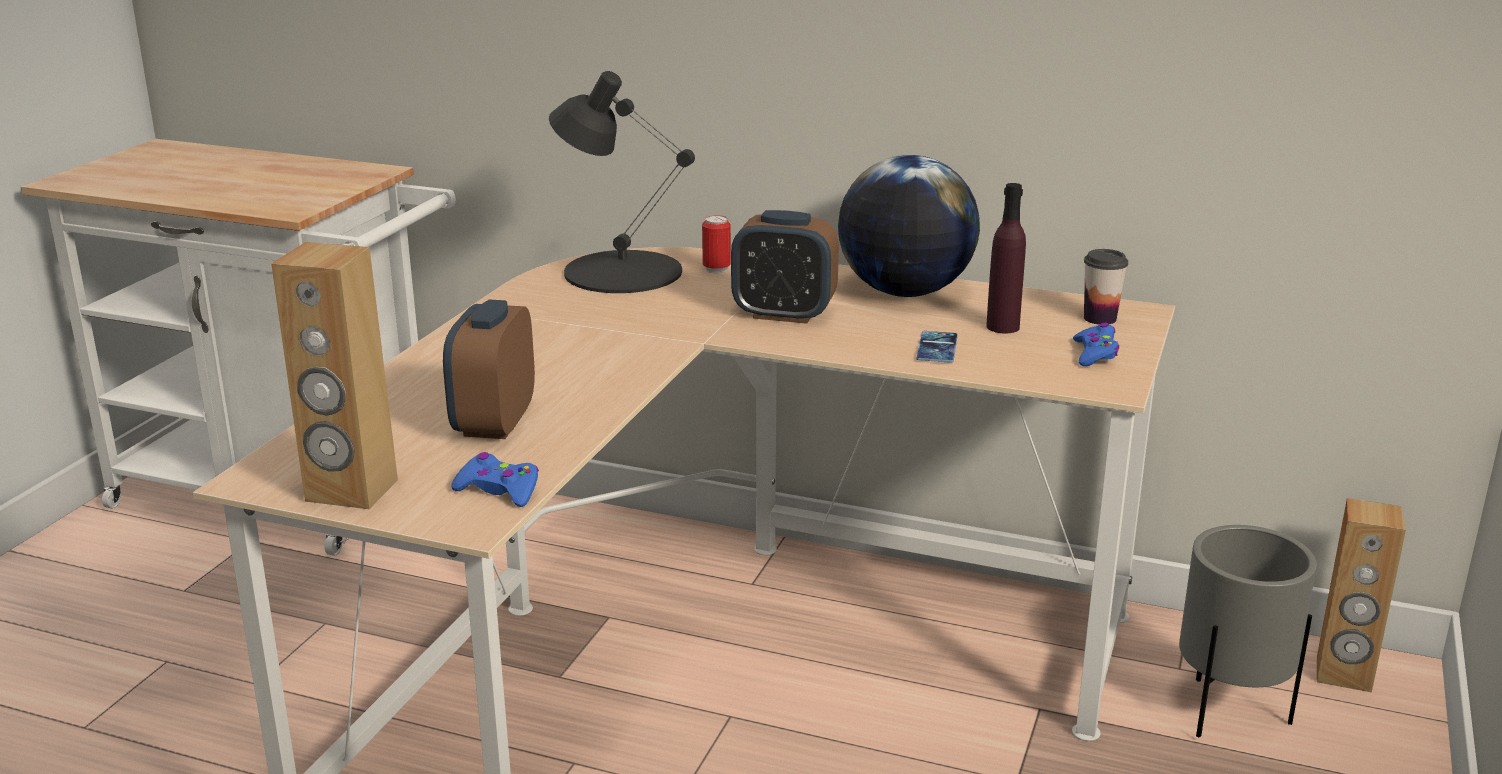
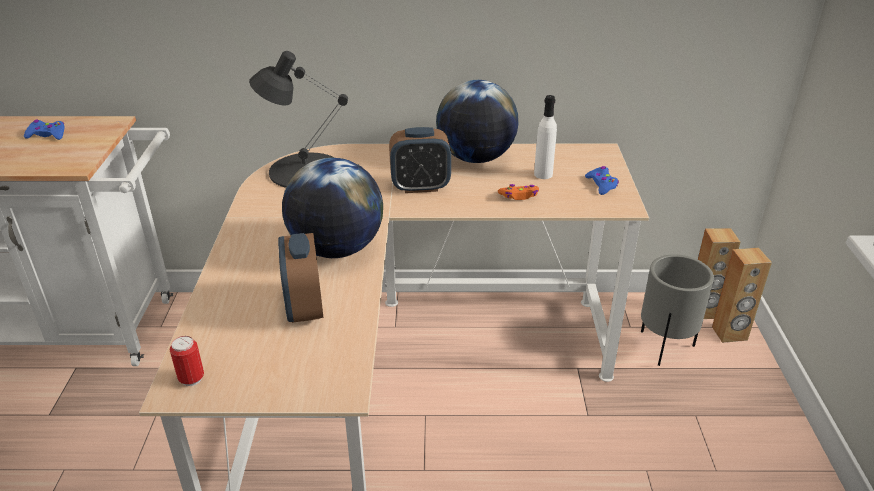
camera: 20 degrees left, 10 degrees up
brown speaker [271,242,398,509] -> brown speaker moved to [712,248,772,343]
blue game controller [451,452,539,507] -> blue game controller moved to [24,120,65,140]
can [702,215,731,273] -> can moved to [170,336,204,386]
phone [916,331,958,363] -> orange game controller [498,184,539,200]
purple bottle [986,183,1026,333] -> white bottle [534,95,557,179]
cup [1084,249,1128,325] -> none
none -> globe [282,158,383,258]

